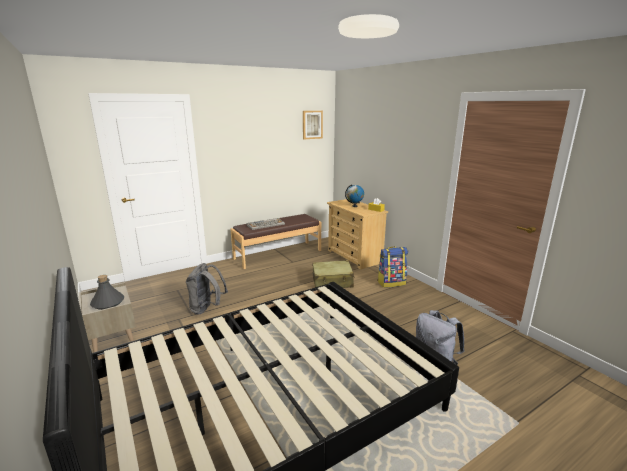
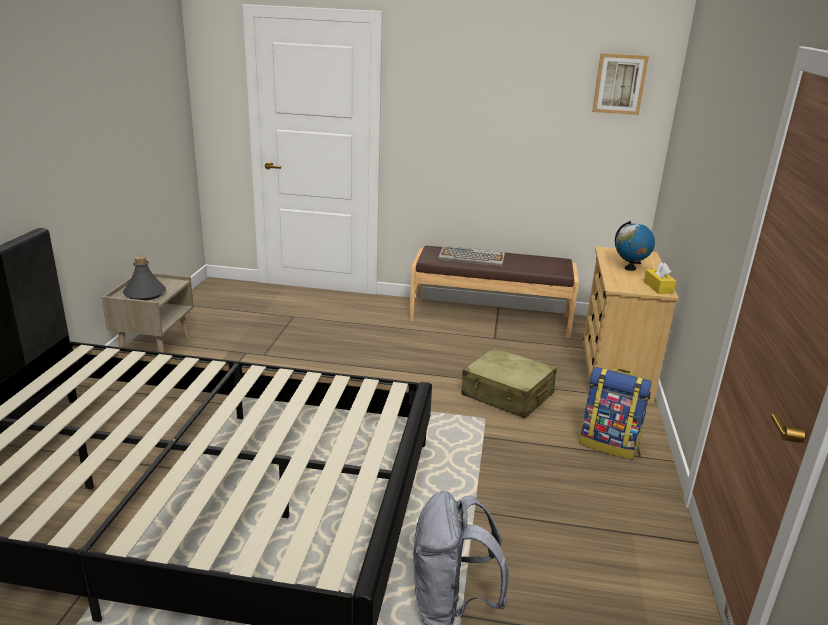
camera: 40 degrees right, 5 degrees up
grey backpack [186,263,228,315] -> none

